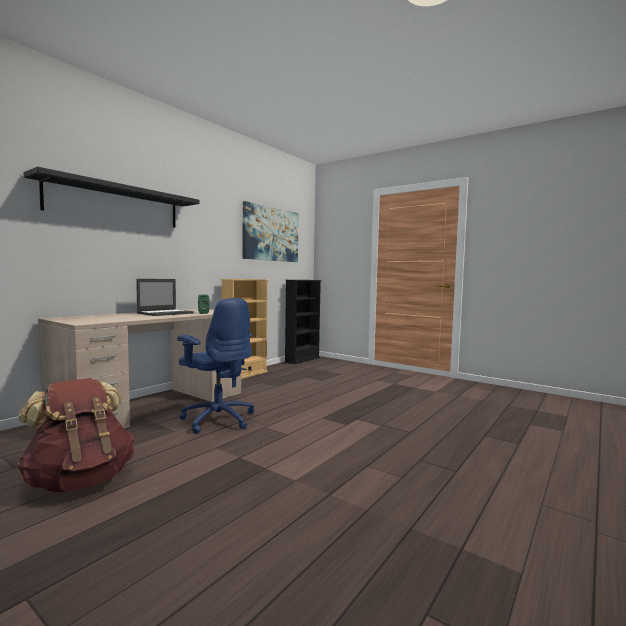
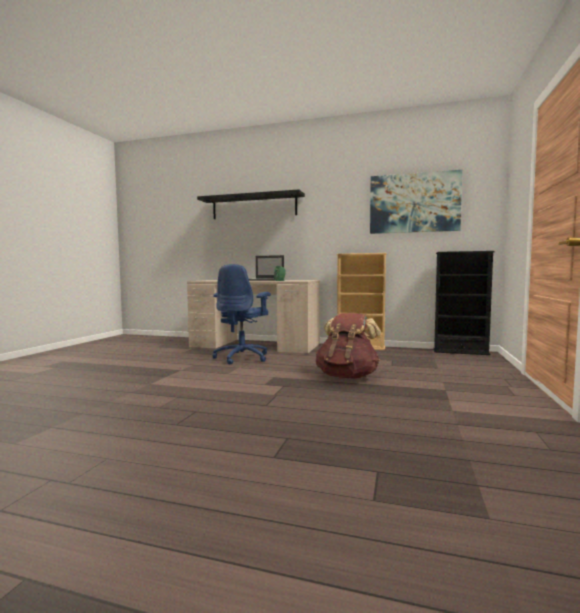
camera: 70 degrees right, 0 degrees up
brown backpack [17,378,134,492] -> brown backpack moved to [315,313,381,378]

